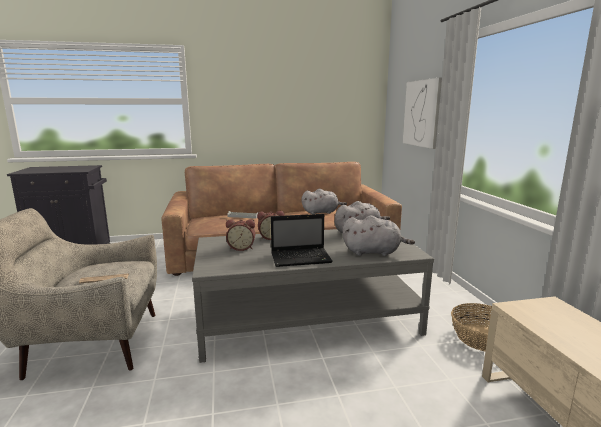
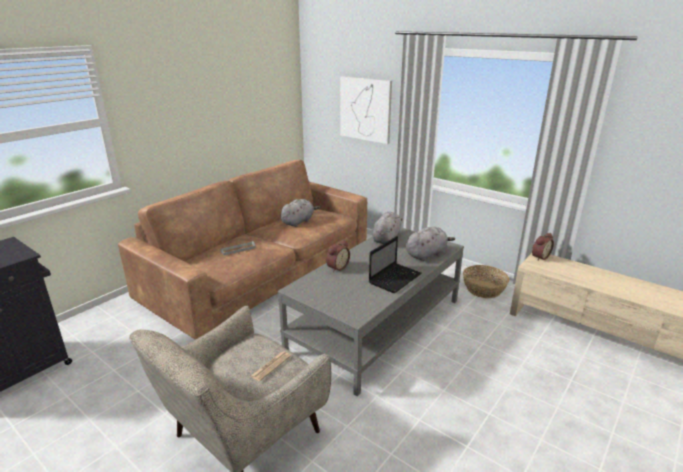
camera: 40 degrees left, 10 degrees up
alarm clock [226,219,255,251] -> alarm clock moved to [532,233,554,261]

